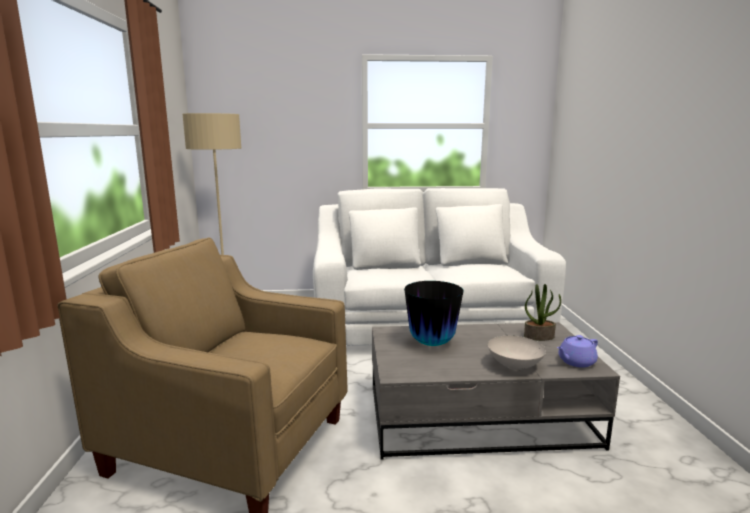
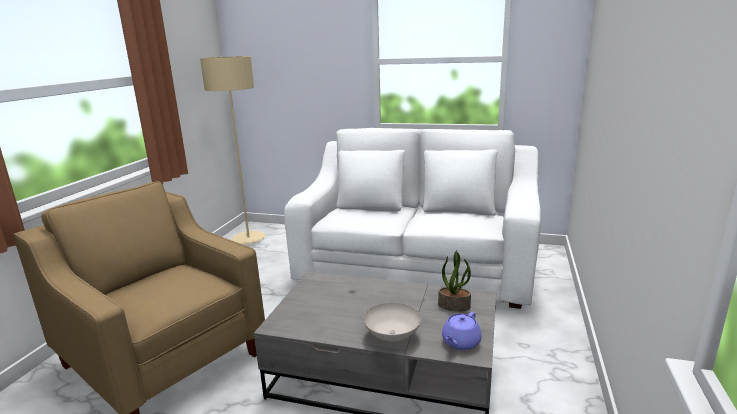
camera: 20 degrees right, 5 degrees up
vase [404,281,463,346] -> none
purple teapot [557,335,598,368] -> purple teapot turned 45 degrees counterclockwise [442,312,482,350]

